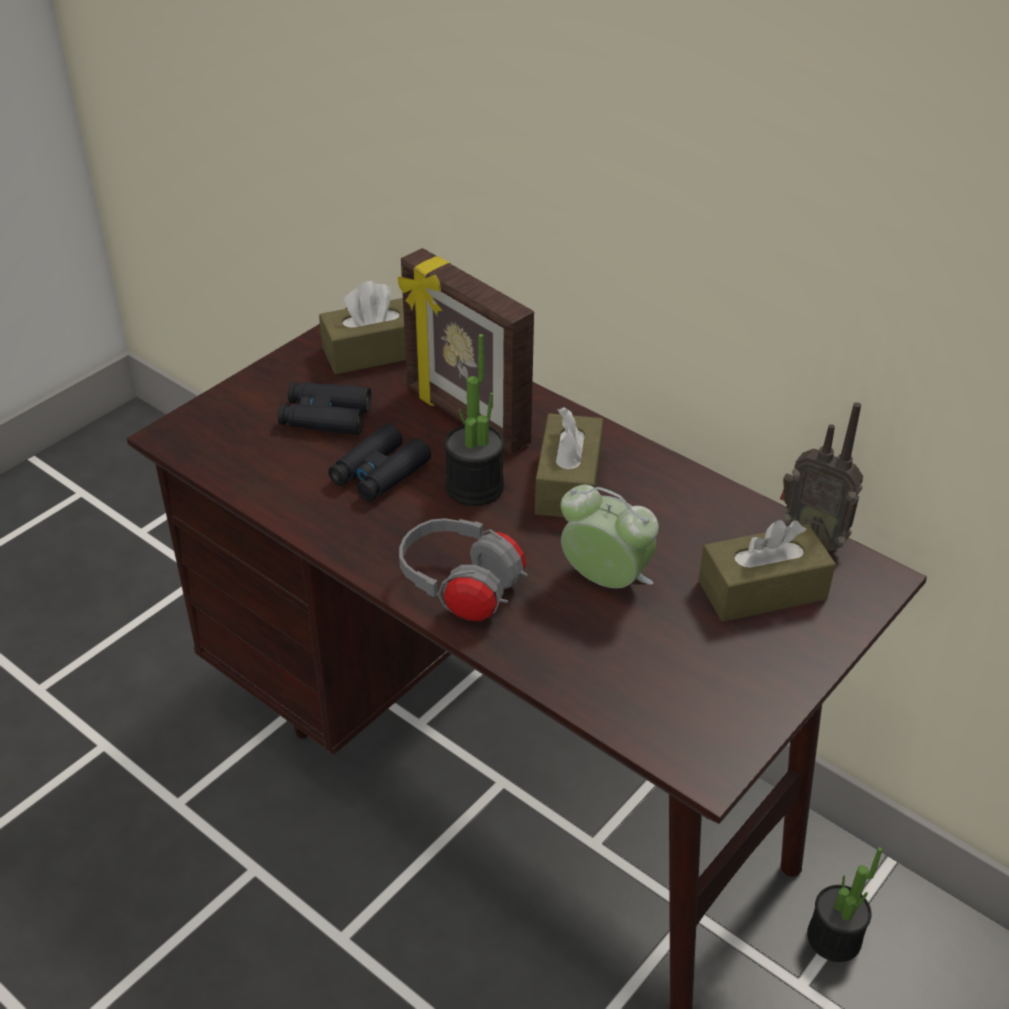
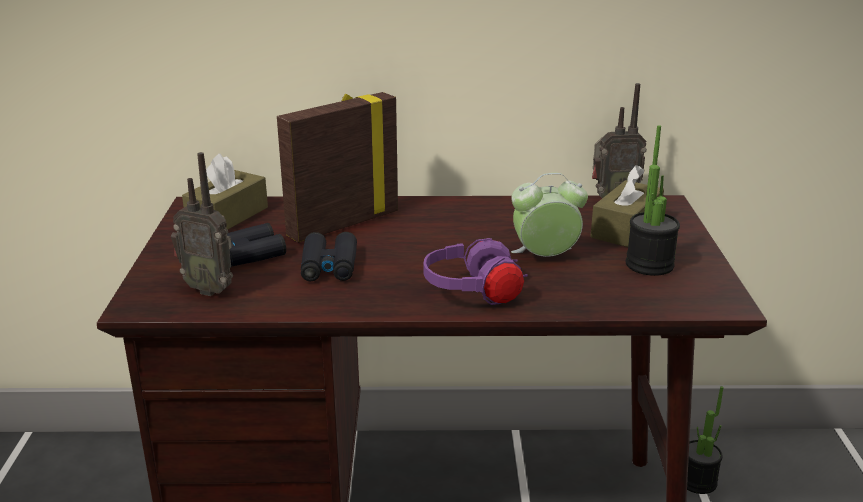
camera: 40 degrees left, 15 degrees down
picture frame [398,248,534,455] -> picture frame turned 135 degrees clockwise [277,92,398,243]
grey headphones [399,518,528,621] -> purple headphones [424,238,528,305]
potted plant [444,334,504,506] -> potted plant moved to [626,125,680,276]
brown tissue box [535,407,603,517] -> none
none -> radio [171,152,233,296]

